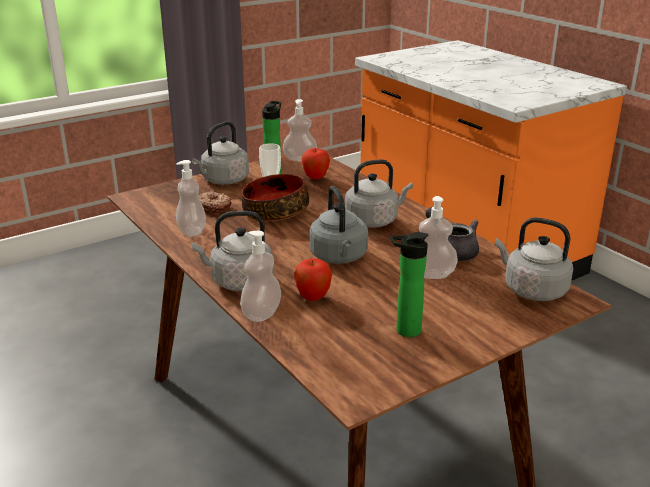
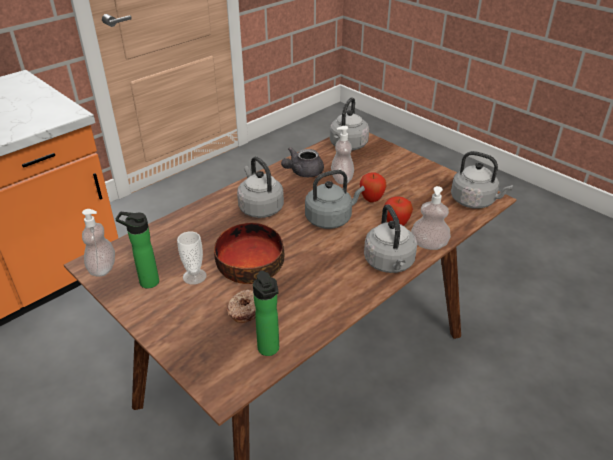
camera: 100 degrees left, 10 degrees up
soap dispenser [176,160,206,236] -> none
grey kettle [192,121,249,185] -> grey kettle moved to [451,151,513,209]
apple [302,148,330,179] -> apple moved to [360,172,386,202]
bottle [390,232,428,337] -> bottle moved to [253,271,279,356]

